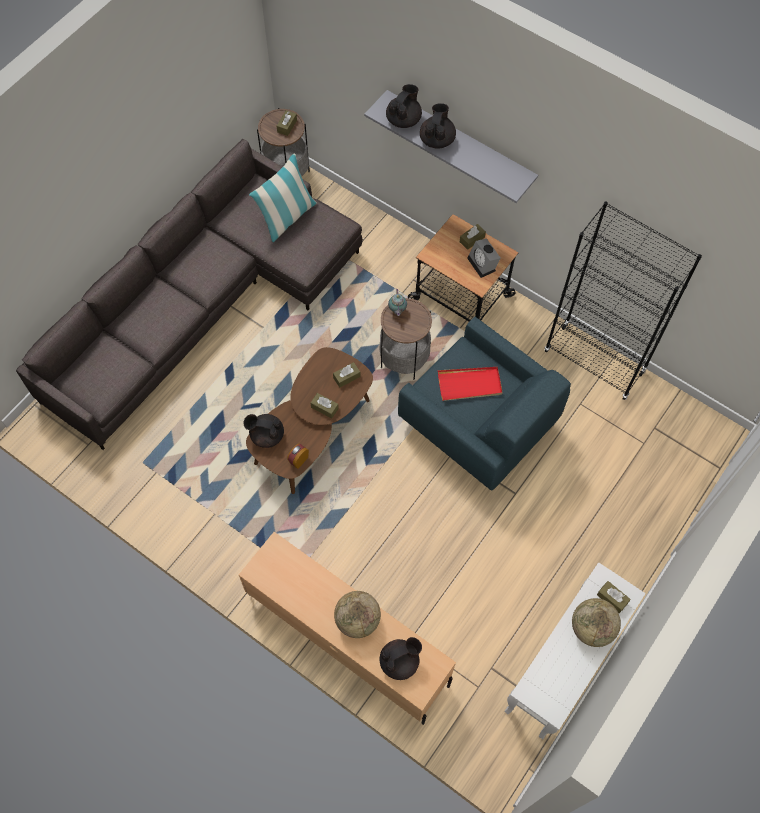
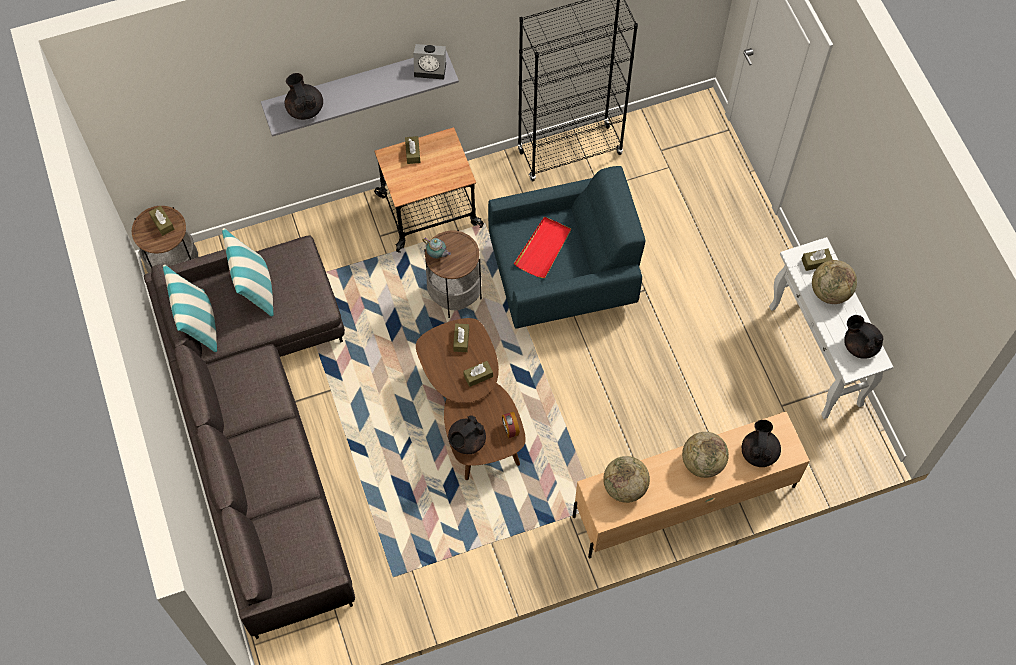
camera: 55 degrees left, 0 degrees up
black teapot [420,103,456,149] -> black teapot moved to [844,315,884,359]
alarm clock [467,238,501,278] -> alarm clock moved to [414,44,446,79]
none -> pillow [163,265,217,352]
none -> globe [603,456,650,503]

